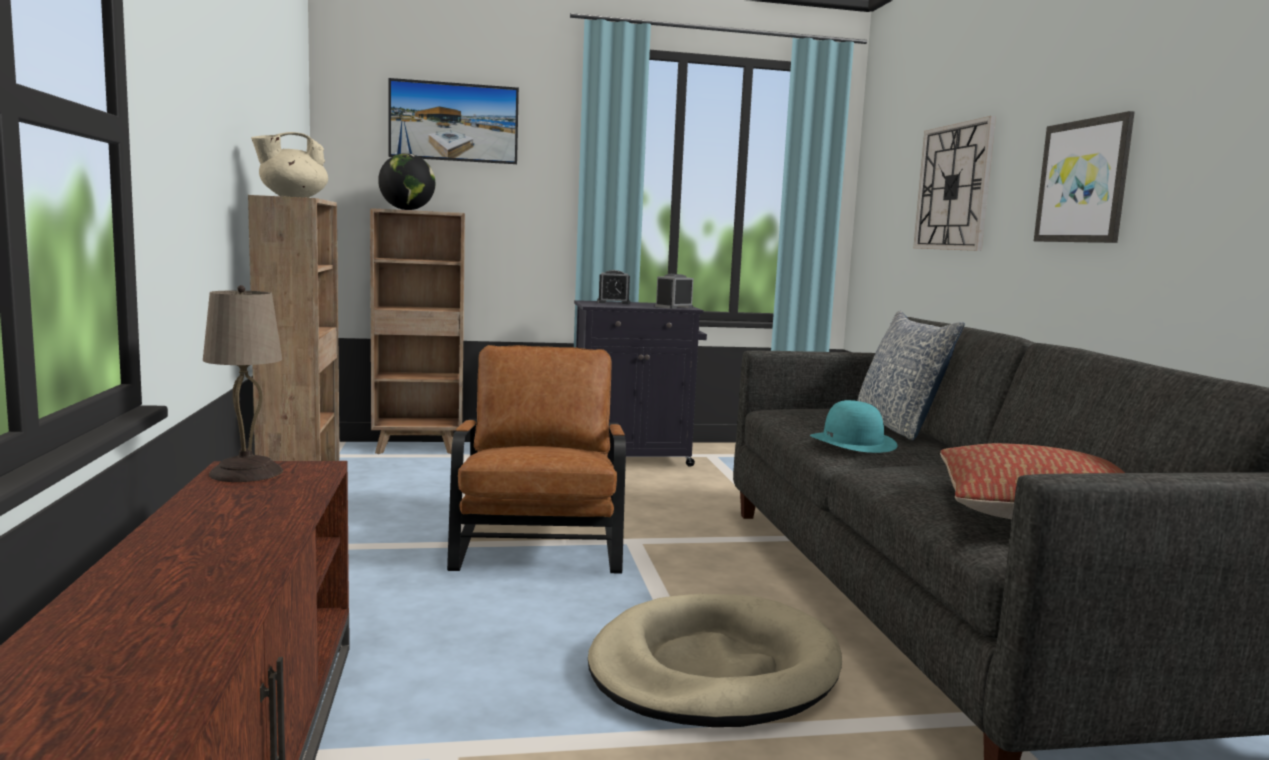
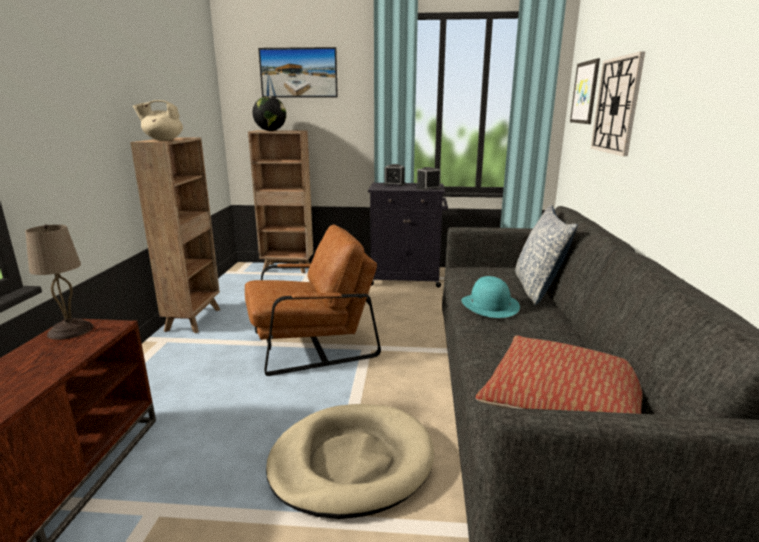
camera: 15 degrees right, 10 degrees up
brown armchair [447,345,626,573] -> brown armchair turned 60 degrees clockwise [245,224,381,376]
picture [1034,111,1135,243] -> picture moved to [570,58,600,124]

